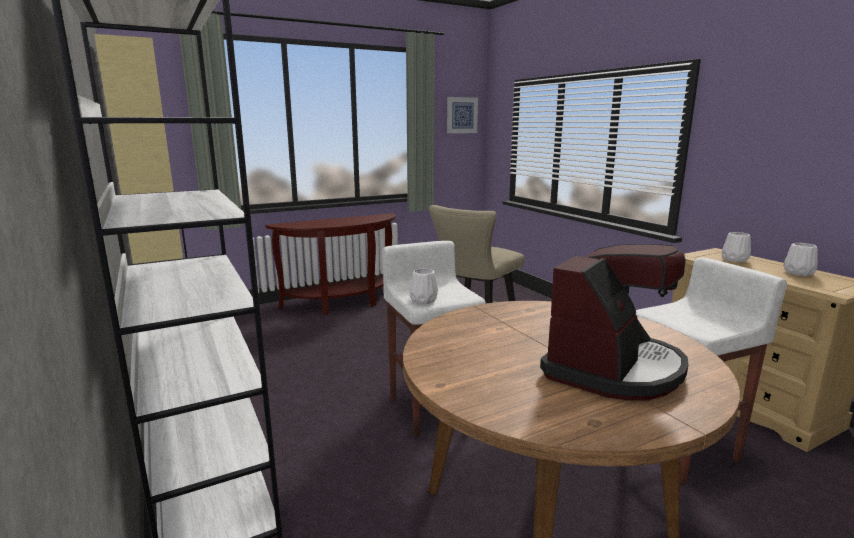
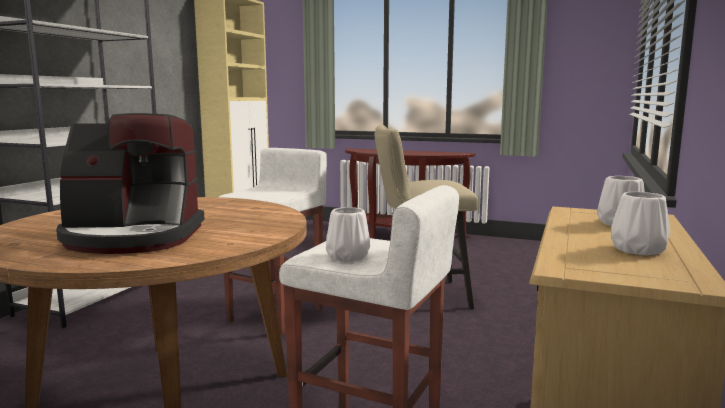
camera: 50 degrees right, 5 degrees down
white vase [409,268,438,304] -> white vase moved to [326,207,370,262]
picture [447,97,478,133] -> none

